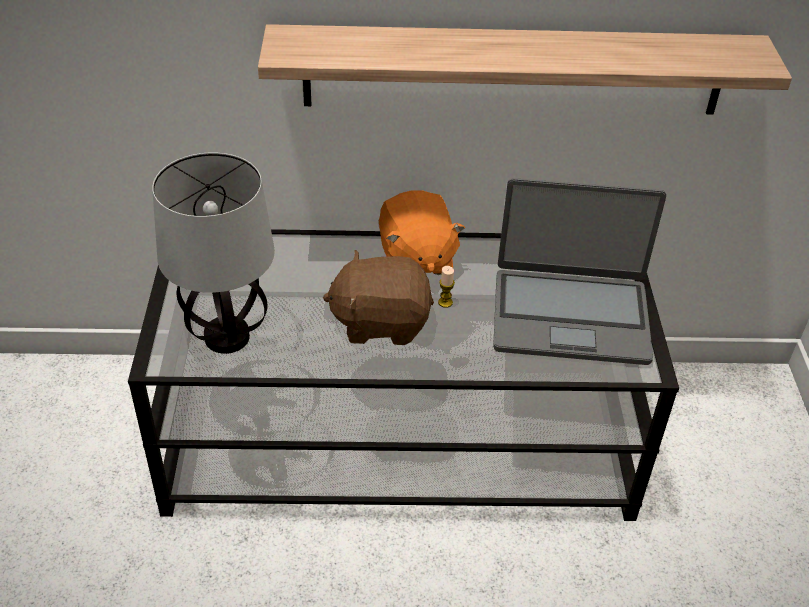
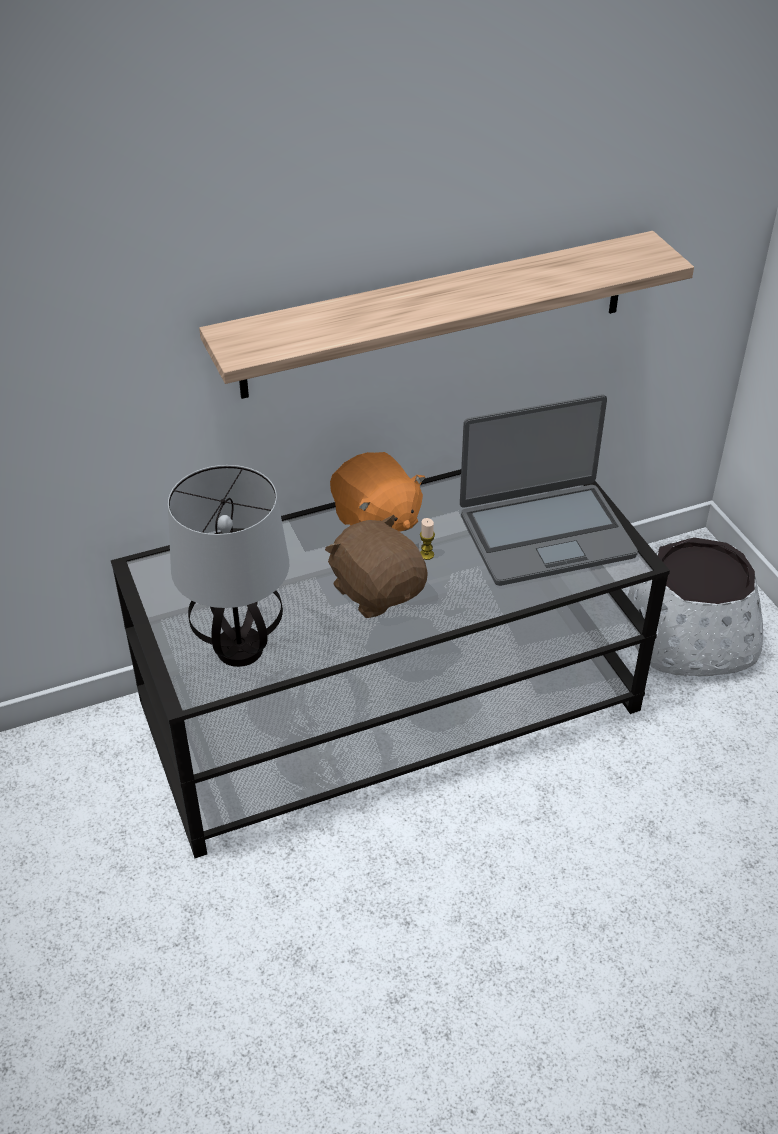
camera: 20 degrees left, 0 degrees up
brown plush toy [323,250,434,345] -> brown plush toy turned 75 degrees clockwise [325,515,428,618]
none -> white planter [627,537,763,677]

